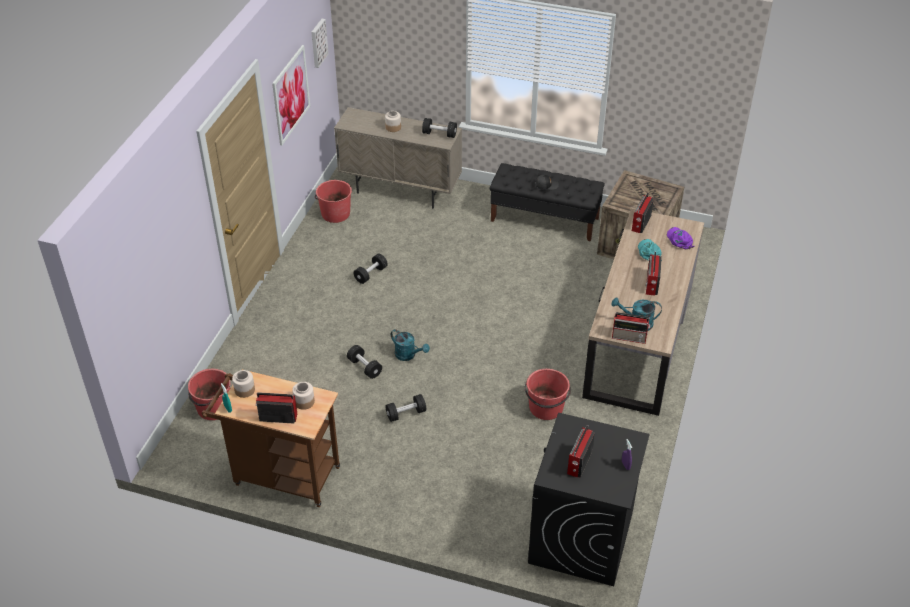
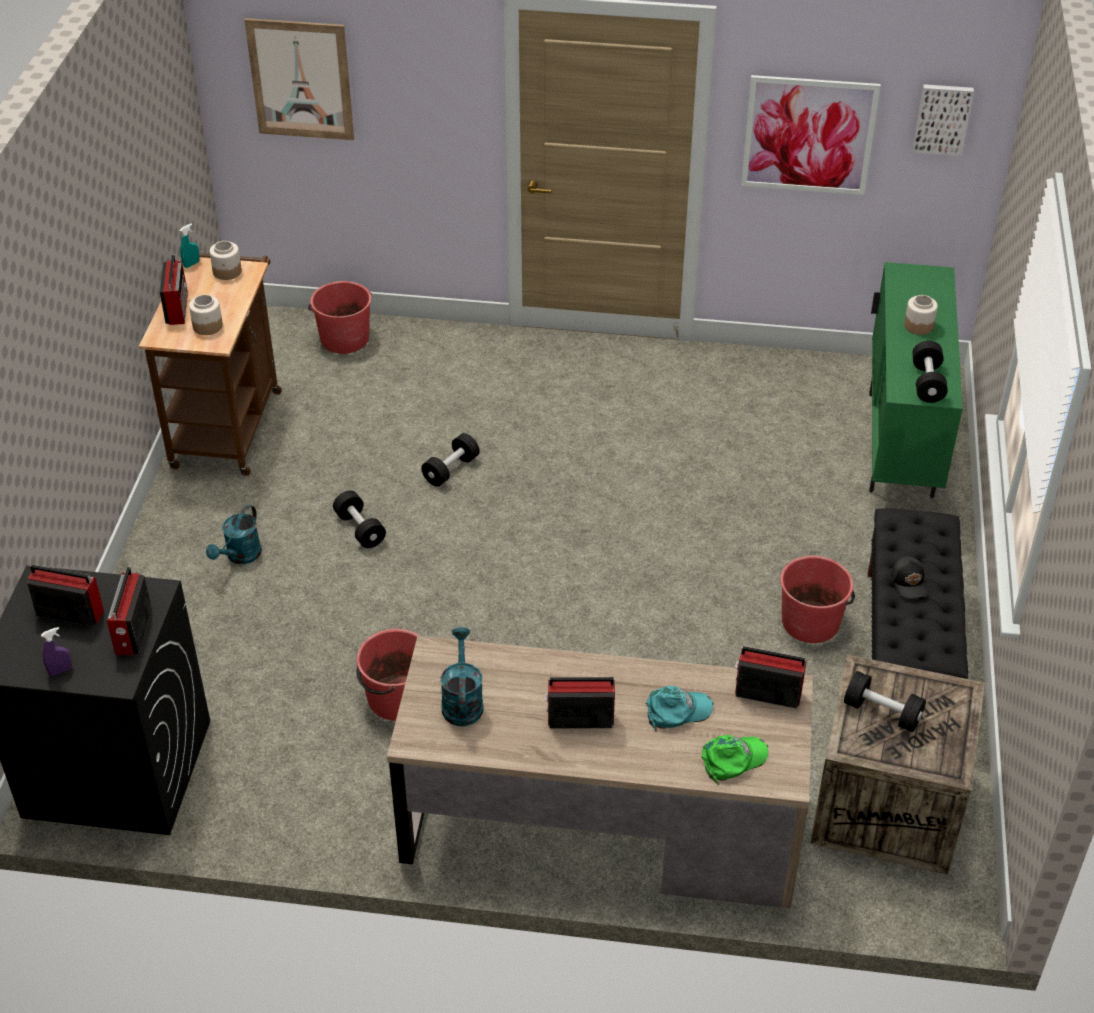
camera: 80 degrees right, 0 degrees up
red bucket [315,180,352,223] -> red bucket moved to [780,556,855,643]
beige cabinet [334,107,462,209] -> green cabinet [869,262,963,498]
black dumbbell [354,254,388,284] -> black dumbbell moved to [844,671,926,732]
turquoise watering can [391,329,430,361] -> turquoise watering can moved to [206,505,262,564]
radio [612,312,650,344] -> radio moved to [107,566,152,655]
purple cap [667,227,695,249] -> green cap [701,735,768,785]
none -> picture [244,18,354,140]

